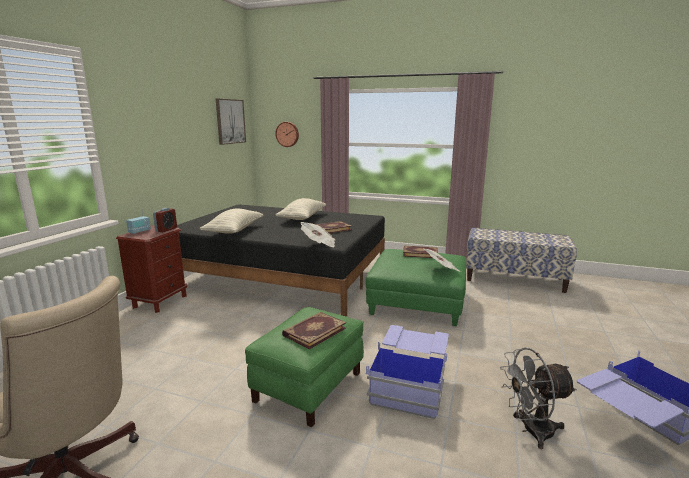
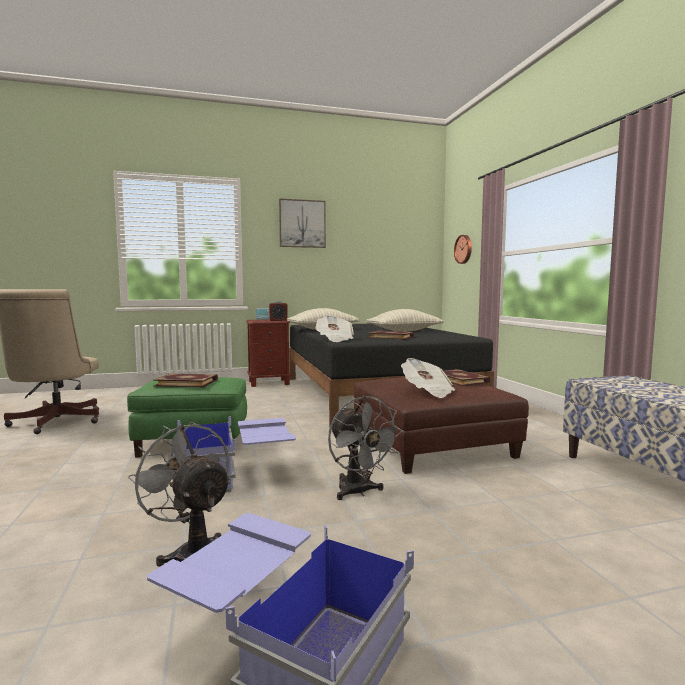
camera: 55 degrees right, 10 degrees down
picture [216,99,246,145] -> picture moved to [279,198,326,248]
green ottoman [366,249,466,326] -> brown ottoman [353,377,529,474]
none -> grey fan [328,396,403,500]

